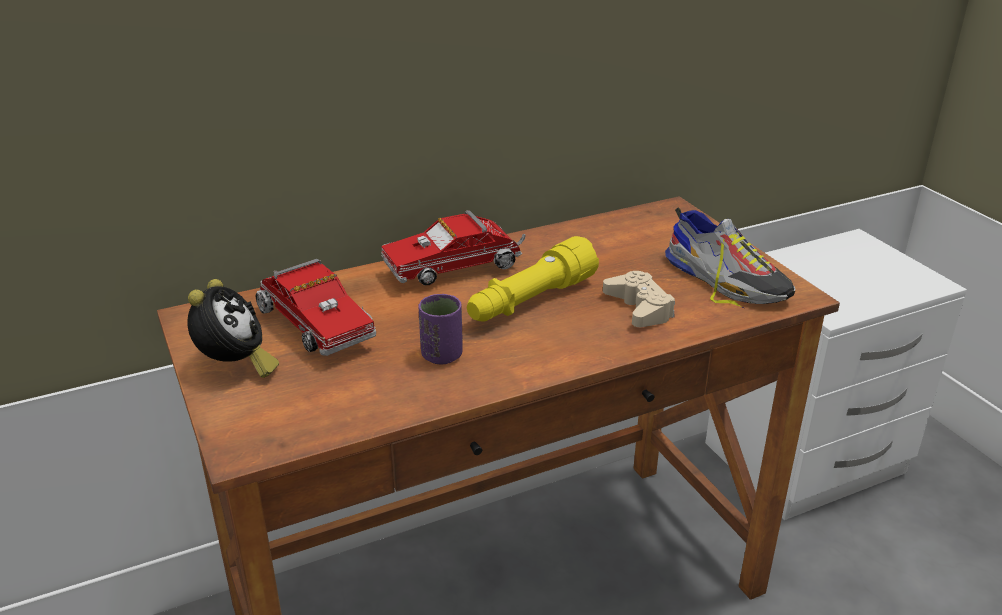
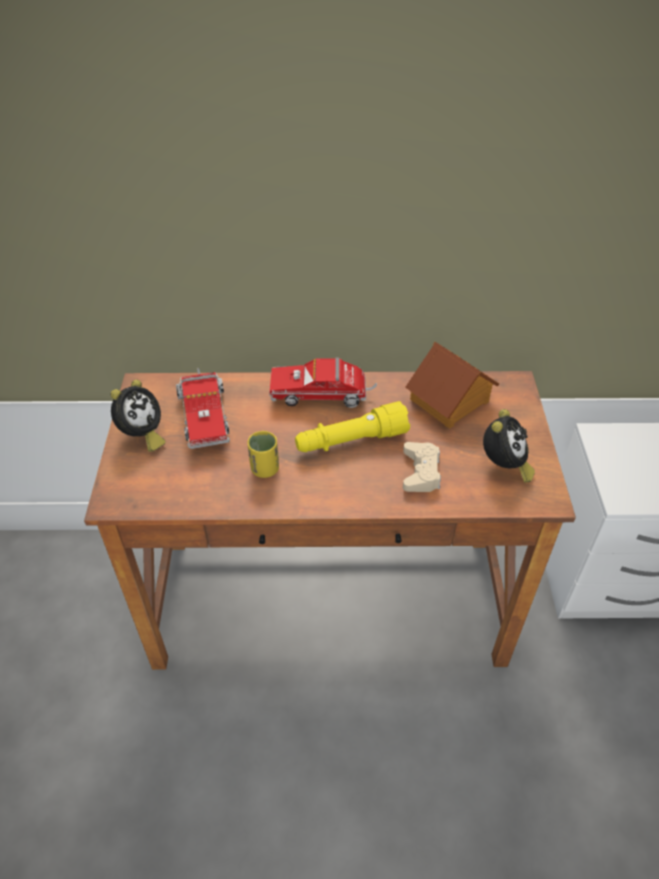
camera: 25 degrees right, 15 degrees up
purple cup [419,294,463,365] -> yellow cup [248,431,279,478]
shoe [665,207,795,307] -> alarm clock [483,409,535,483]
none -> toy house [405,342,499,428]

